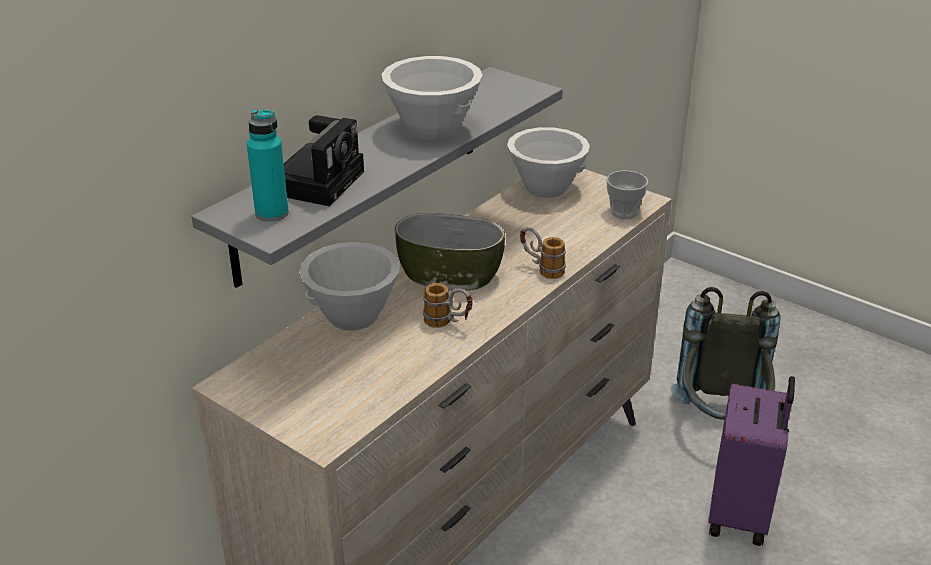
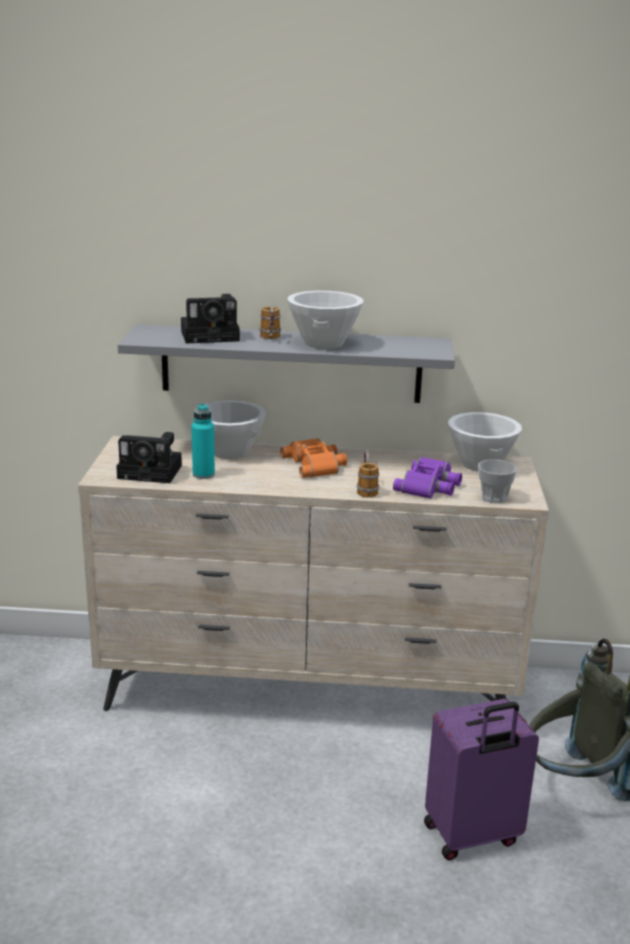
camera: 55 degrees right, 10 degrees down
turquoise bottle [247,109,289,222] -> turquoise bottle moved to [191,403,215,479]
bowl [395,213,505,291] -> orange binoculars [280,438,347,478]
mug [423,283,473,328] -> mug moved to [260,306,281,339]
none -> camera [116,432,182,483]
none -> purple binoculars [393,457,462,499]

